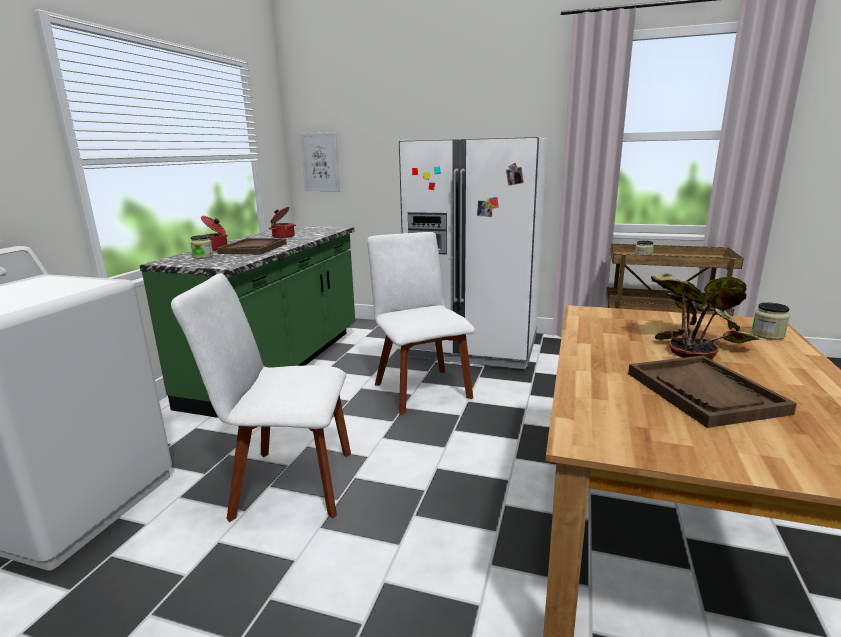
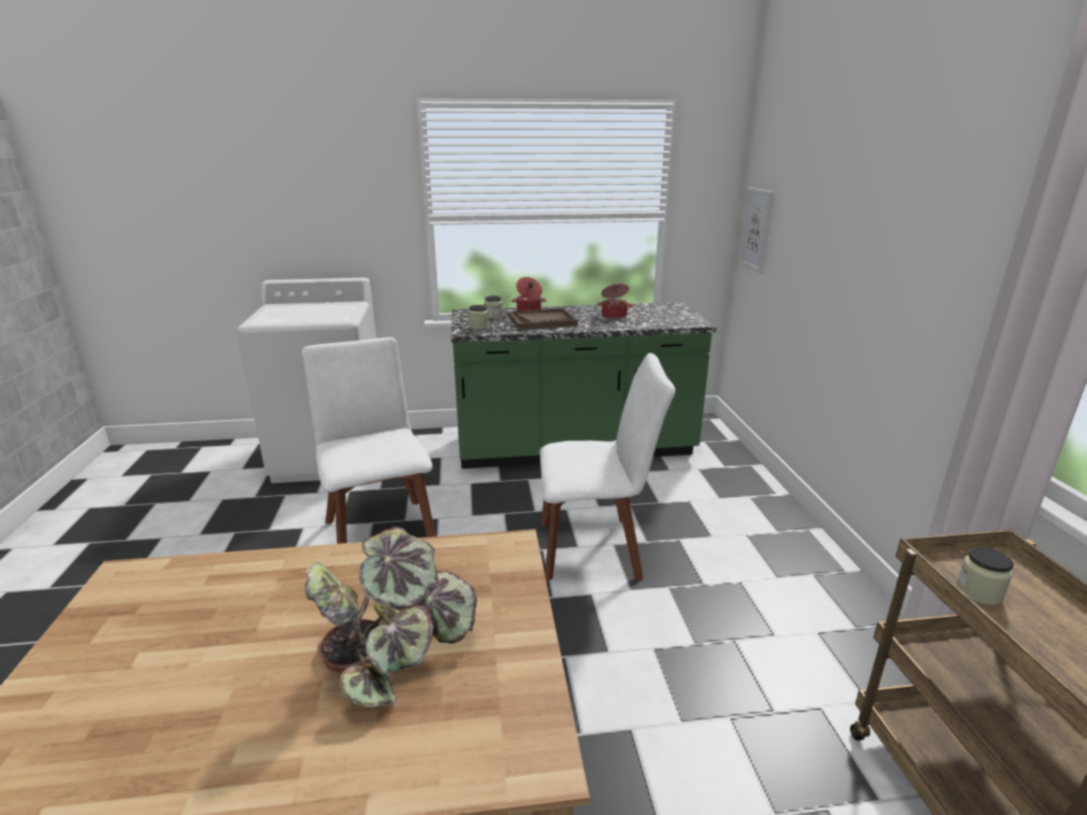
camera: 65 degrees right, 5 degrees up
white chair [367,232,475,414] -> white chair turned 45 degrees clockwise [540,353,675,581]
white fridge [399,137,547,369] -> none
brown tray [628,355,797,428] -> none
jar [751,302,790,340] -> jar moved to [469,305,489,330]

